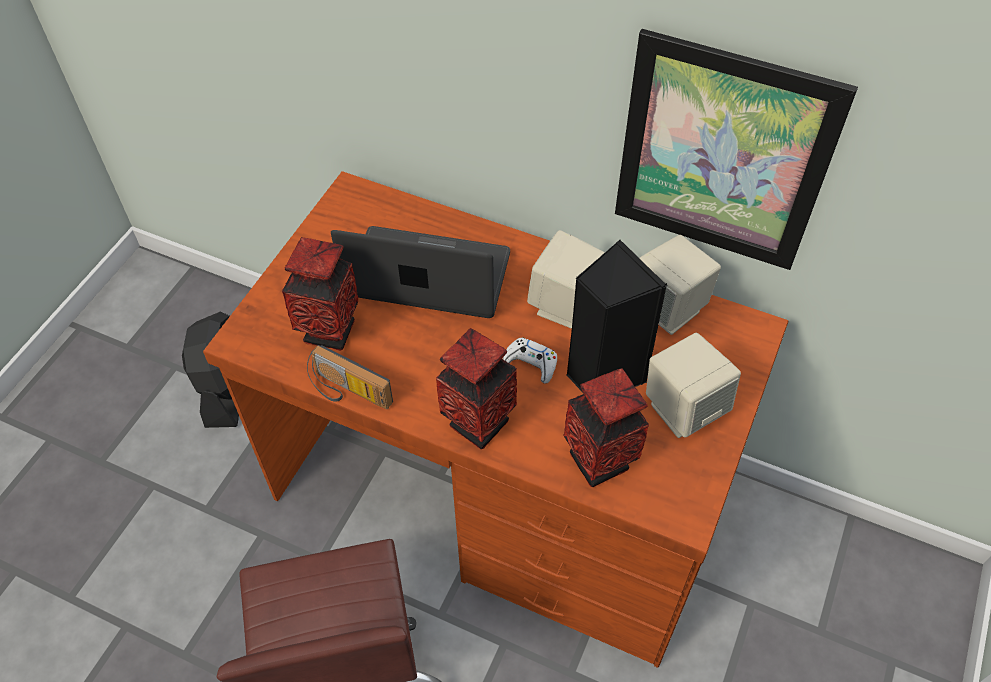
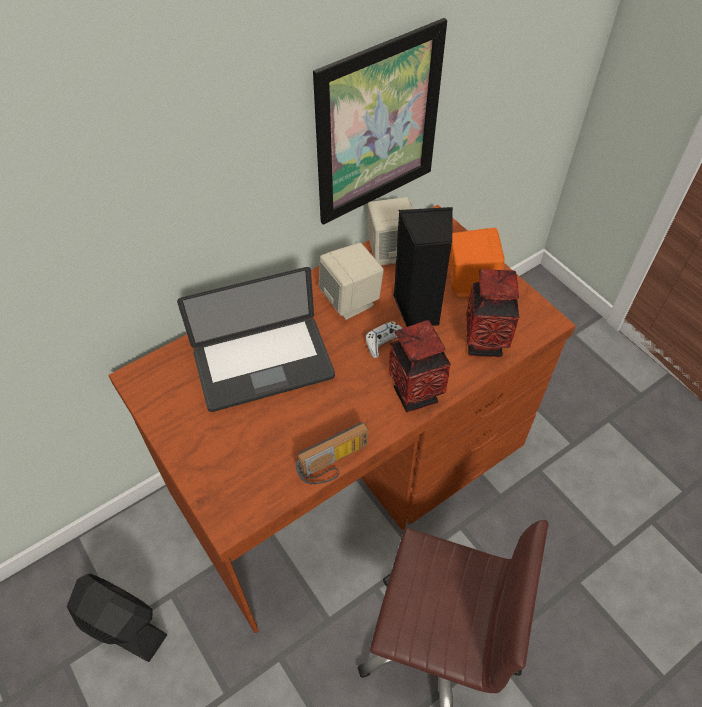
camera: 60 degrees left, 0 degrees up
vase [282,237,358,351] -> none
laptop [331,226,510,318] -> laptop turned 150 degrees counterclockwise [177,267,335,412]
beige speaker [646,333,741,438] -> orange speaker [449,228,505,298]

